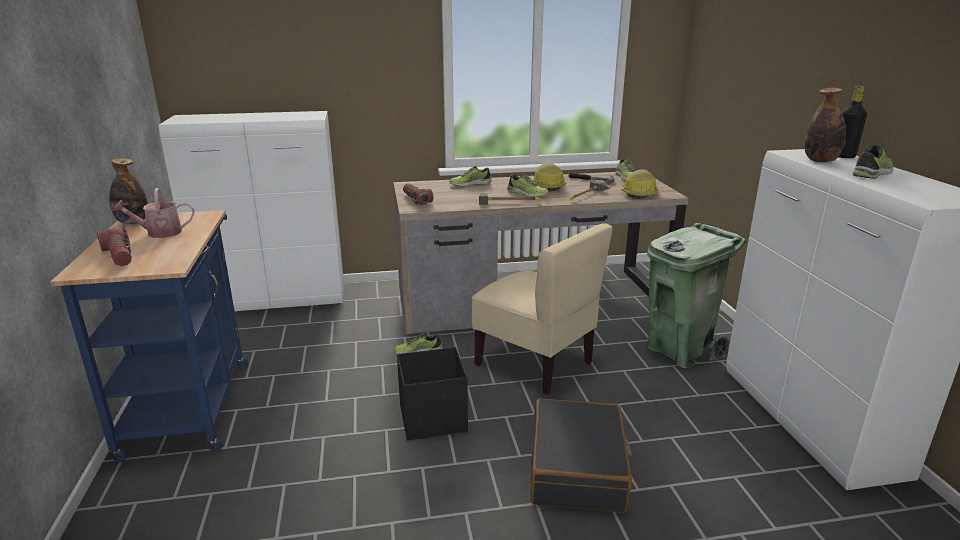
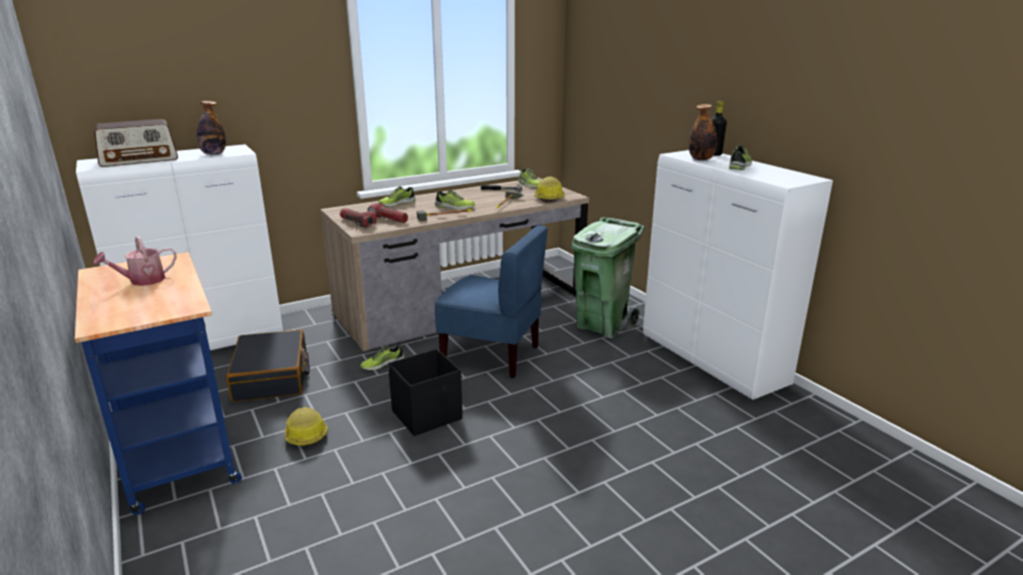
camera: 20 degrees left, 0 degrees up
flashlight [97,227,132,266] -> flashlight moved to [367,202,408,223]
bottle [109,158,148,224] -> bottle moved to [197,101,226,155]
beige chair [472,223,613,395] -> blue chair [434,225,548,378]
black suitcase [531,399,632,513] -> black suitcase moved to [226,329,310,402]
hard hat [532,163,566,191] -> hard hat moved to [284,407,328,447]
none -> radio [95,119,178,167]

